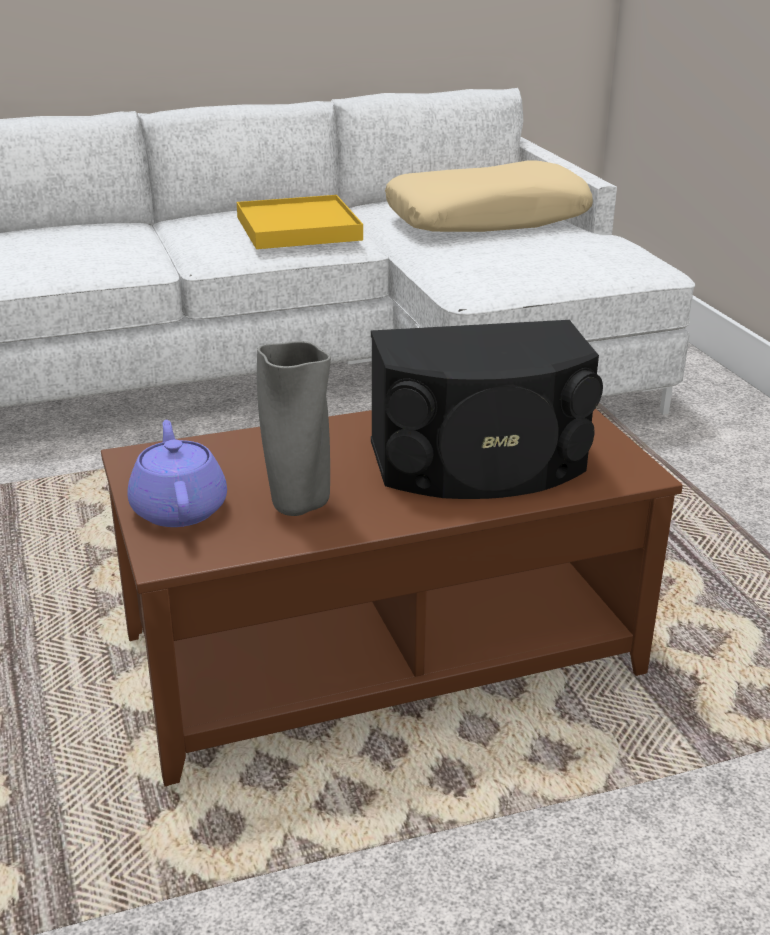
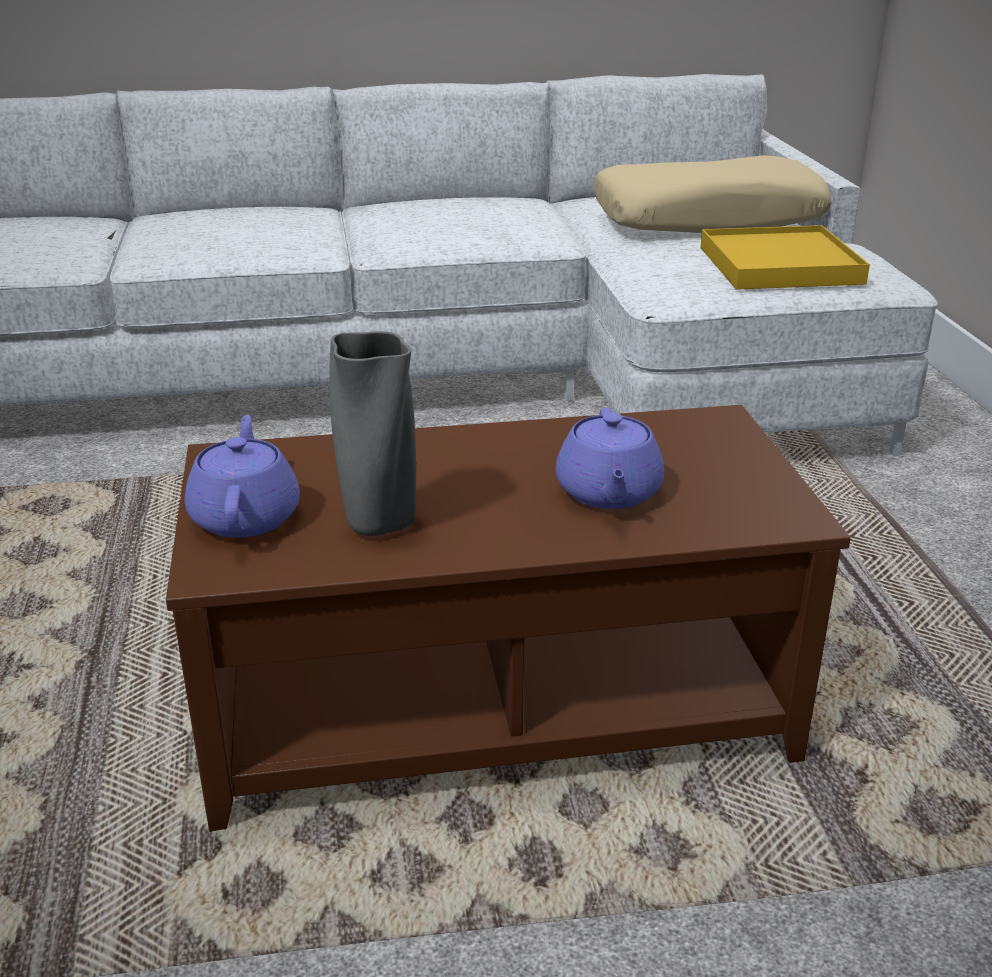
camera: 10 degrees right, 0 degrees up
yellow tray [237,195,363,249] -> yellow tray moved to [701,225,870,290]
black speaker [371,320,603,499] -> purple teapot [556,408,664,509]

